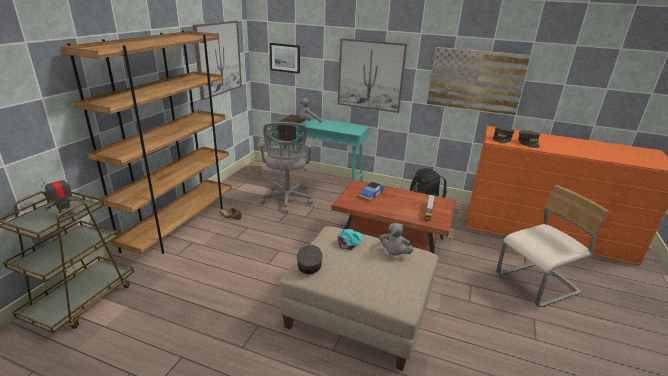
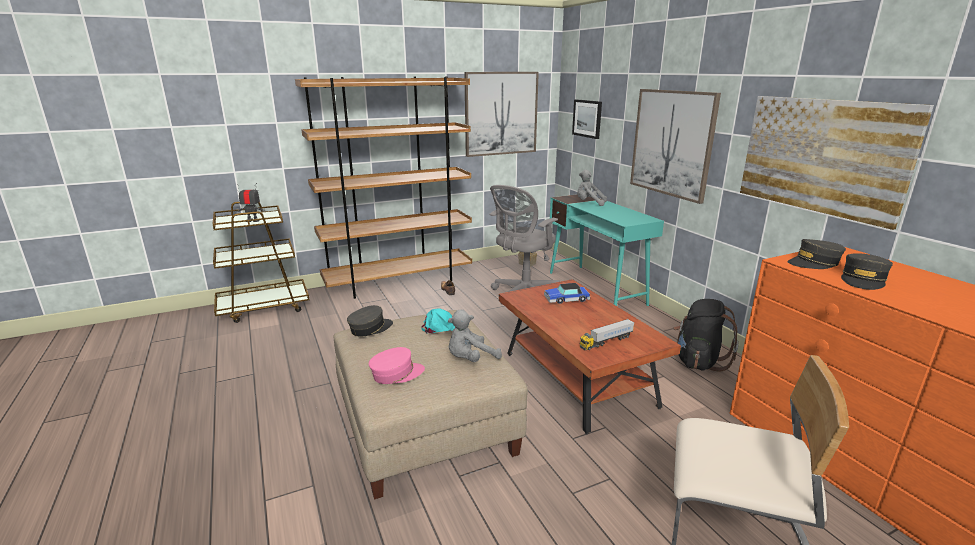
camera: 45 degrees right, 5 degrees down
none -> pink cap [369,347,425,384]

